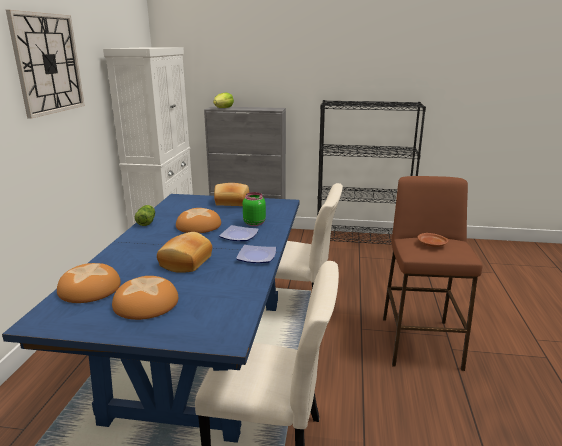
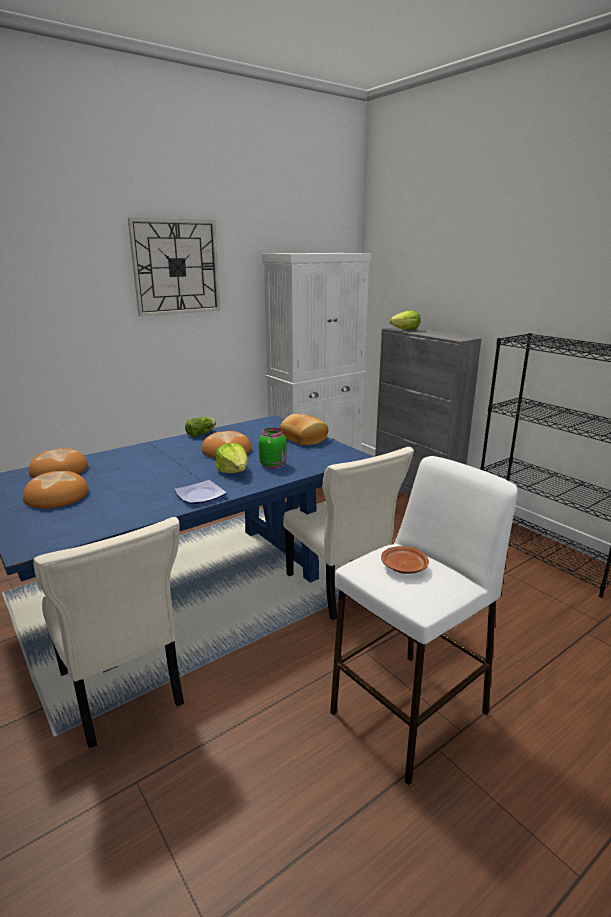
camera: 45 degrees right, 0 degrees up
bread [157,232,212,273] -> none
plate [219,225,259,241] -> lettuce [215,443,248,473]
brown stool [383,176,483,371] -> white stool [330,456,518,785]

